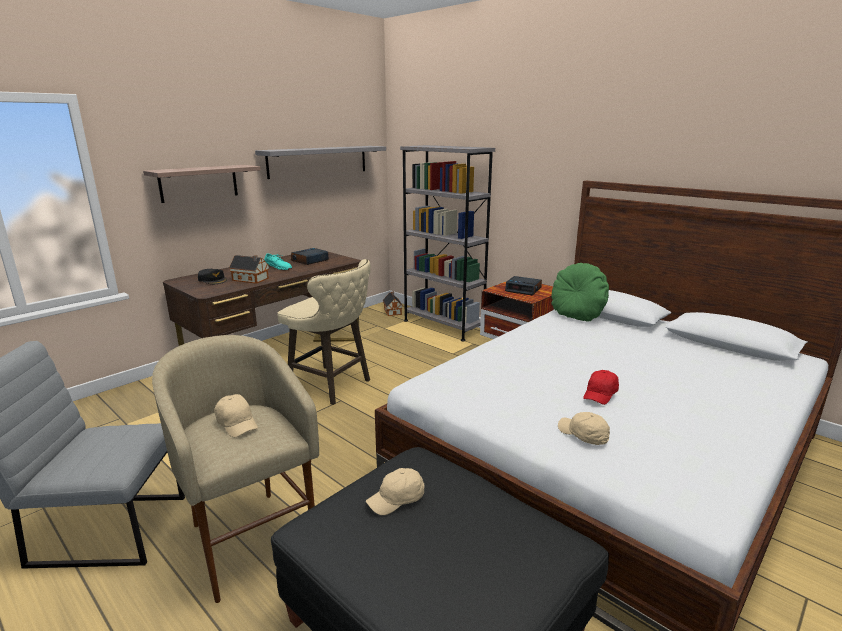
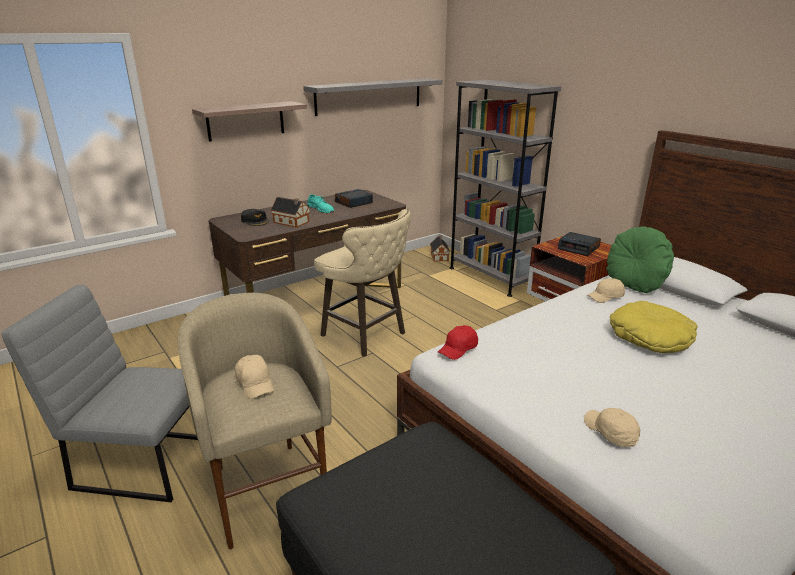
camera: 10 degrees right, 5 degrees up
beige cap [366,468,425,515] -> beige cap moved to [587,278,625,303]
red cap [583,370,619,405] -> red cap moved to [438,325,478,360]
none -> yellow pillow [610,301,698,353]

